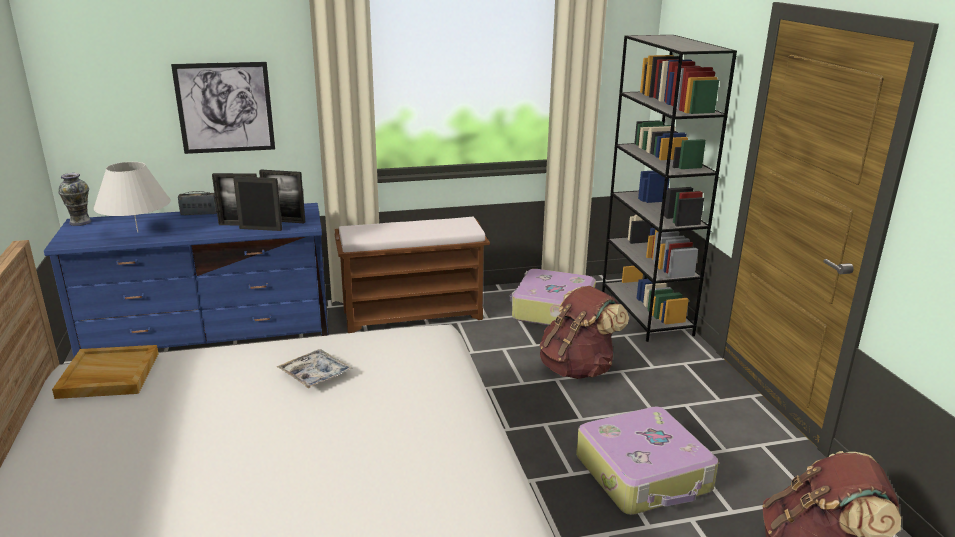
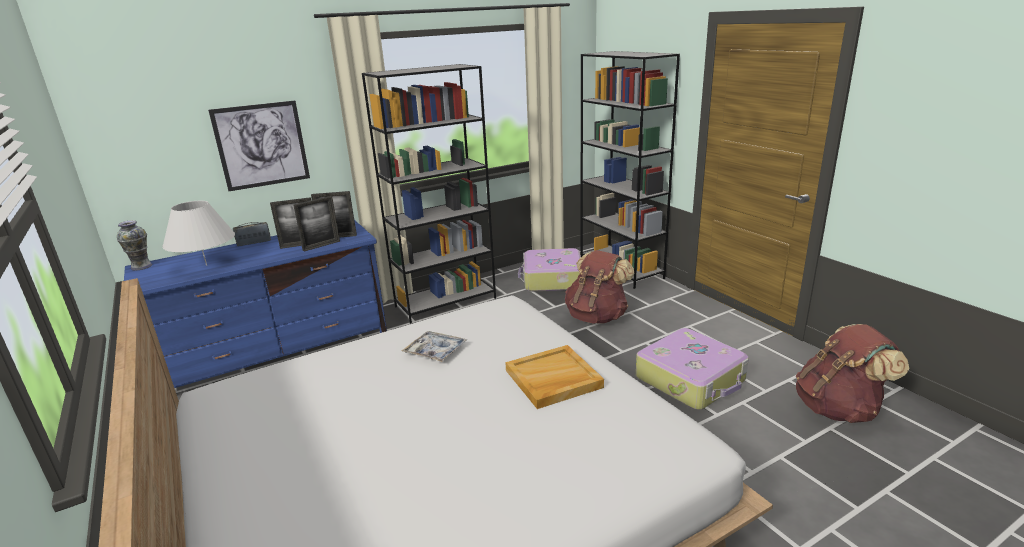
camera: 15 degrees left, 0 degrees up
beige tray [52,345,159,399] -> beige tray moved to [505,345,604,409]
picture frame [233,176,282,231] -> picture frame turned 150 degrees clockwise [293,196,340,251]
brown bench [335,217,490,333] -> grey bookcase [362,64,496,324]

